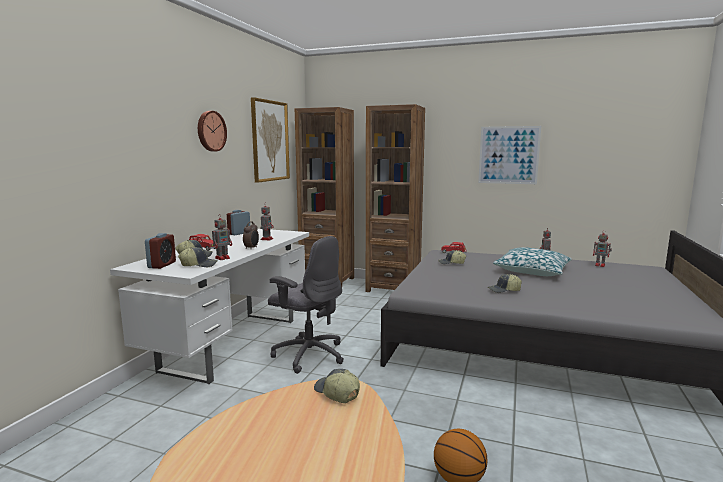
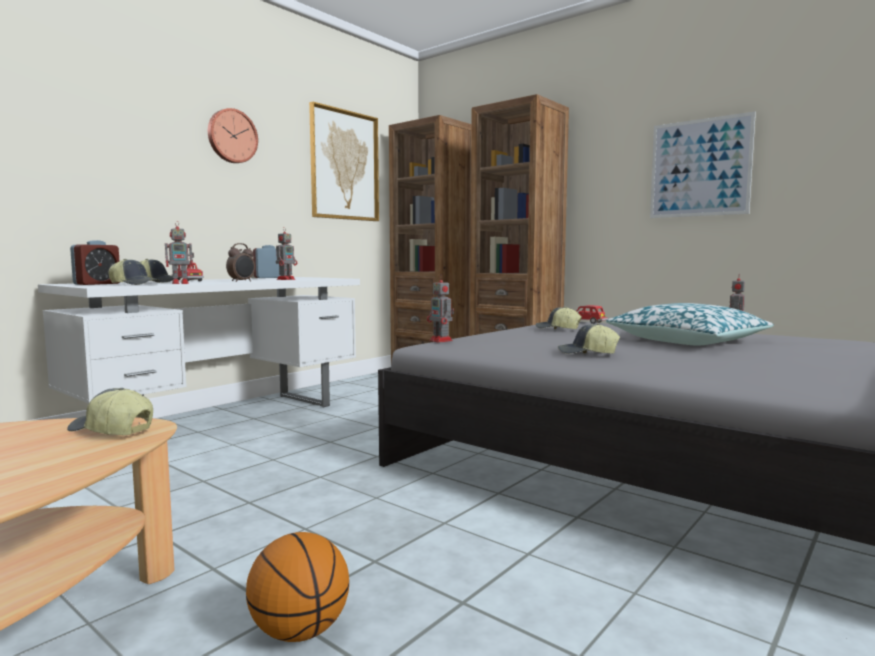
camera: 20 degrees right, 5 degrees down
grey office chair [268,236,344,374] -> none
cap [314,369,360,403] -> cap turned 45 degrees counterclockwise [67,388,153,435]
toy robot [593,230,612,267] -> toy robot moved to [427,274,454,343]

